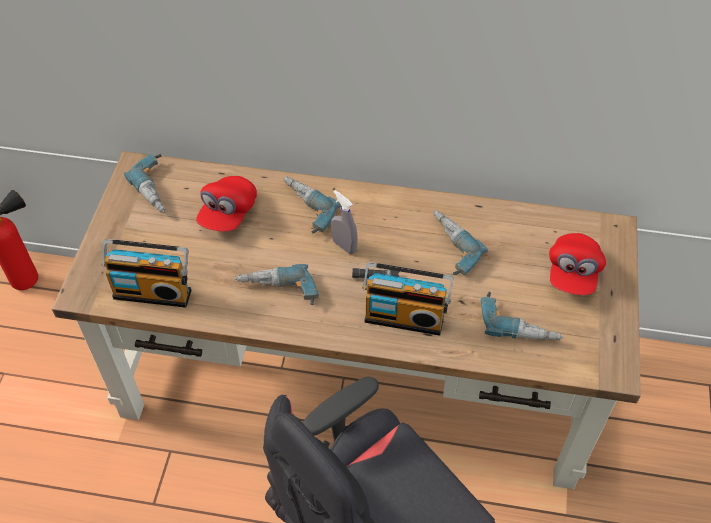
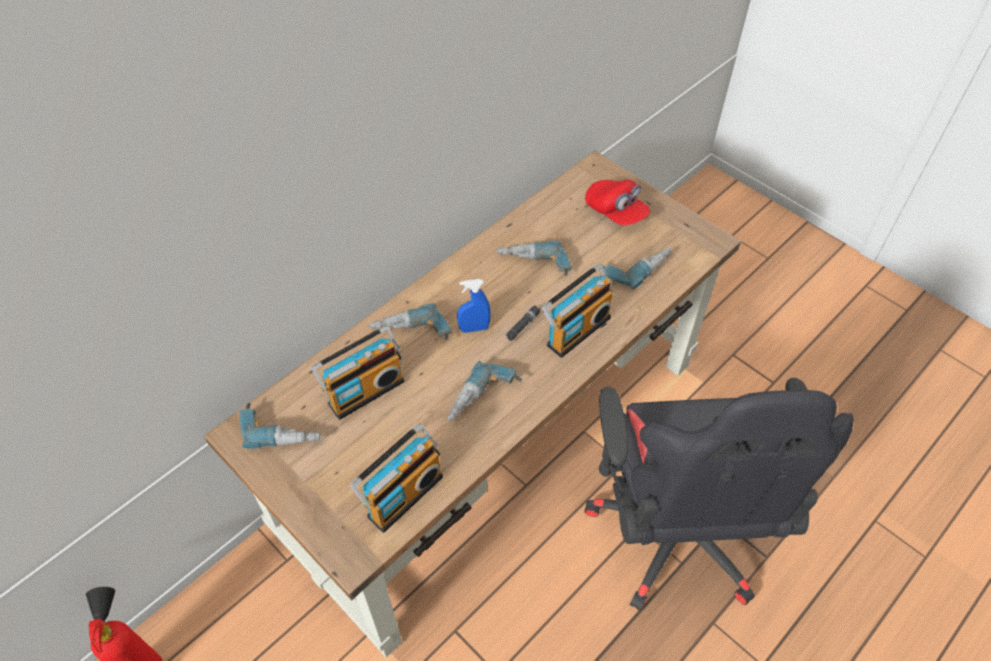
camera: 55 degrees left, 0 degrees up
red cap [196,176,257,232] -> radio [311,326,404,420]
grey spray bottle [331,190,358,254] -> blue spray bottle [457,279,491,333]

